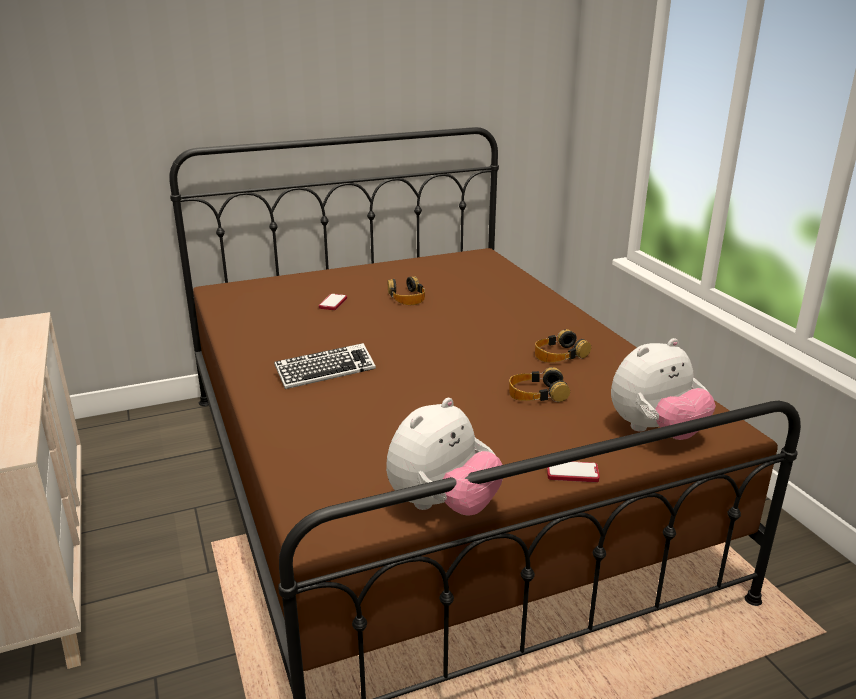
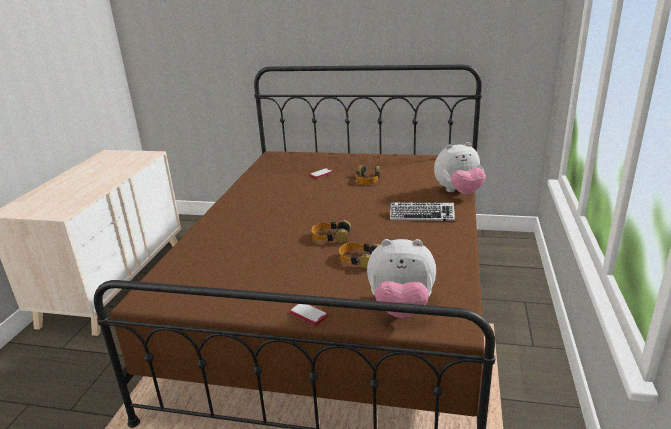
camera: 35 degrees right, 0 degrees up
keyboard [274,343,376,389] -> keyboard moved to [390,202,455,221]
plush toy [386,398,503,516] -> plush toy moved to [434,142,486,194]
headphones [535,329,591,363] -> headphones moved to [311,220,351,243]

